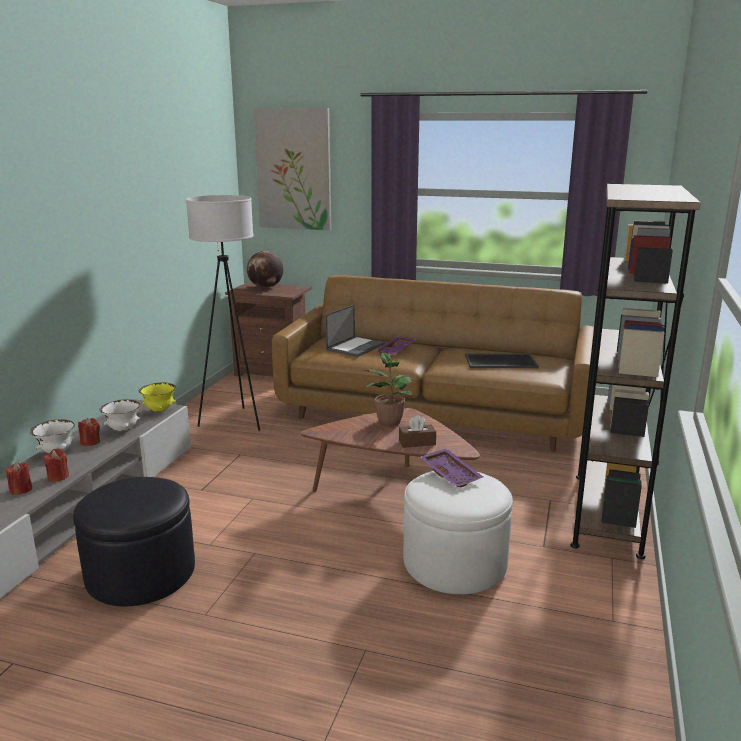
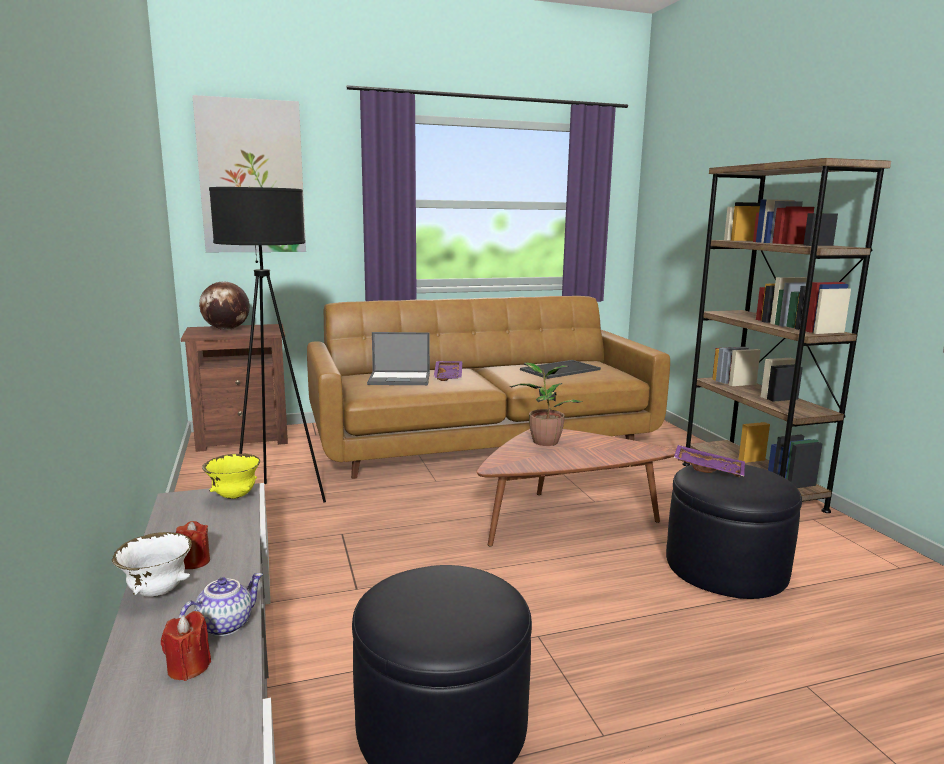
camera: 35 degrees left, 5 degrees down
red candle [44,448,69,482] -> teapot [179,573,263,636]
white bowl [100,399,140,431] -> none
white floor lamp [186,195,260,431] -> black floor lamp [209,187,326,503]
laptop [325,304,385,357] -> laptop turned 90 degrees clockwise [367,332,430,385]
brown tissue box [399,415,436,448] -> none
white ottoman [403,471,513,594] -> black ottoman [666,465,802,599]

